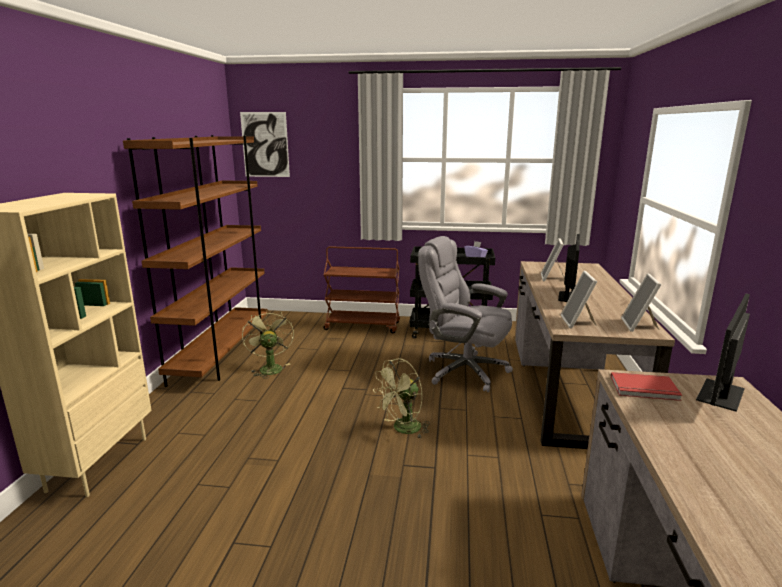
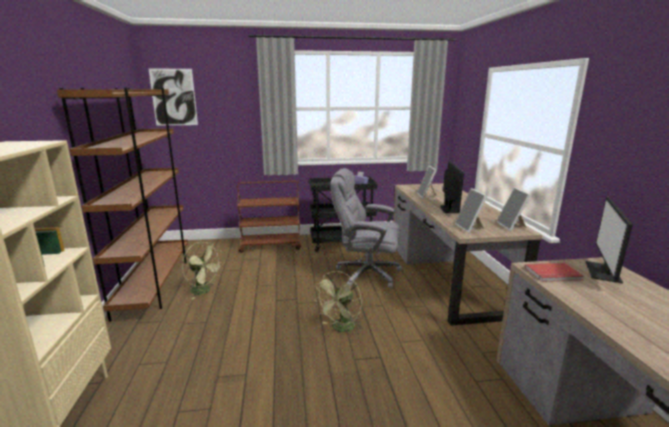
camera: 15 degrees left, 0 degrees up
green fan [242,309,294,379] -> green fan turned 150 degrees clockwise [182,242,223,300]

